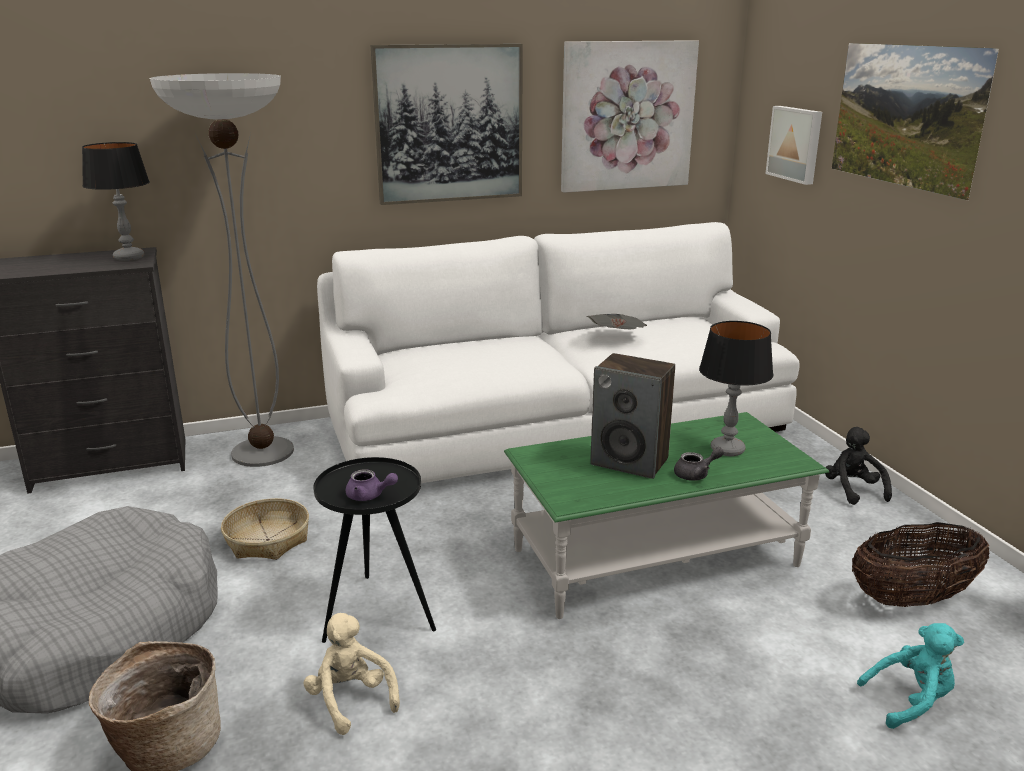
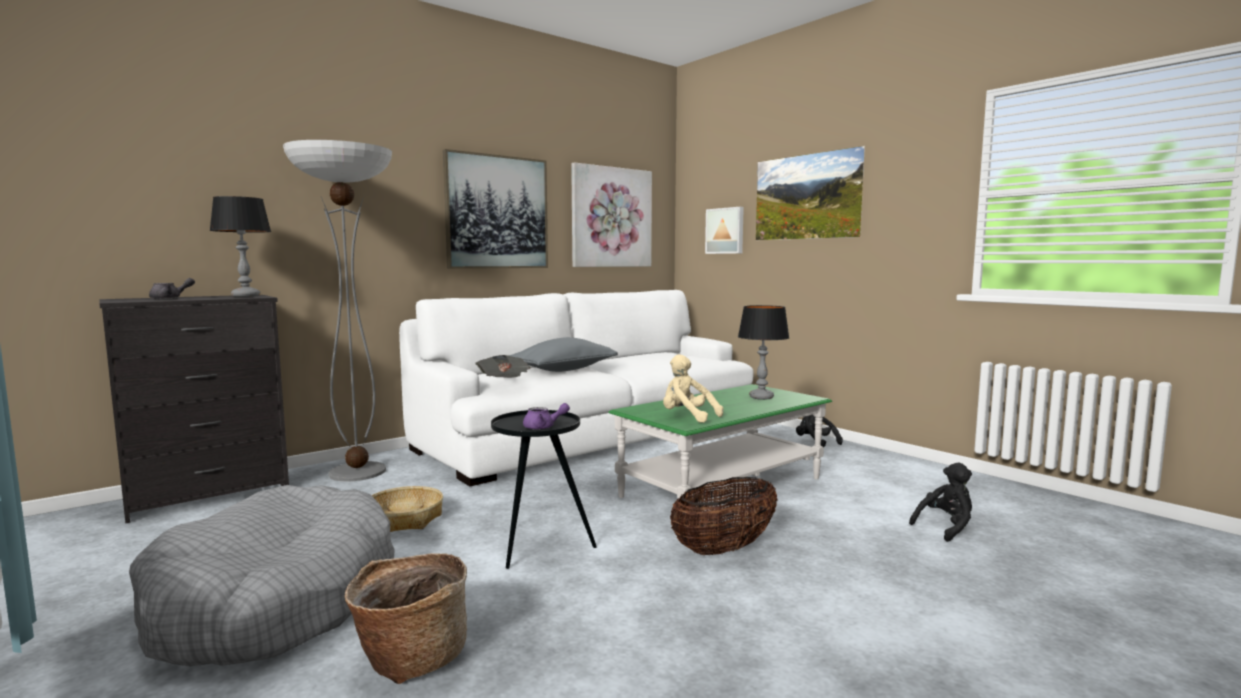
camera: 20 degrees left, 15 degrees down
beige plush toy [304,613,400,735] -> beige plush toy moved to [663,354,723,423]
newspaper [586,314,647,329] -> newspaper moved to [475,355,531,378]
speaker [590,353,675,479] -> none
grey teapot [674,447,724,481] -> grey teapot moved to [149,278,195,299]
basket [852,522,989,607] -> basket moved to [670,477,777,555]
turquoise plush toy [857,623,964,729] -> black plush toy [909,463,972,542]
none -> grey pillow [509,337,618,372]

